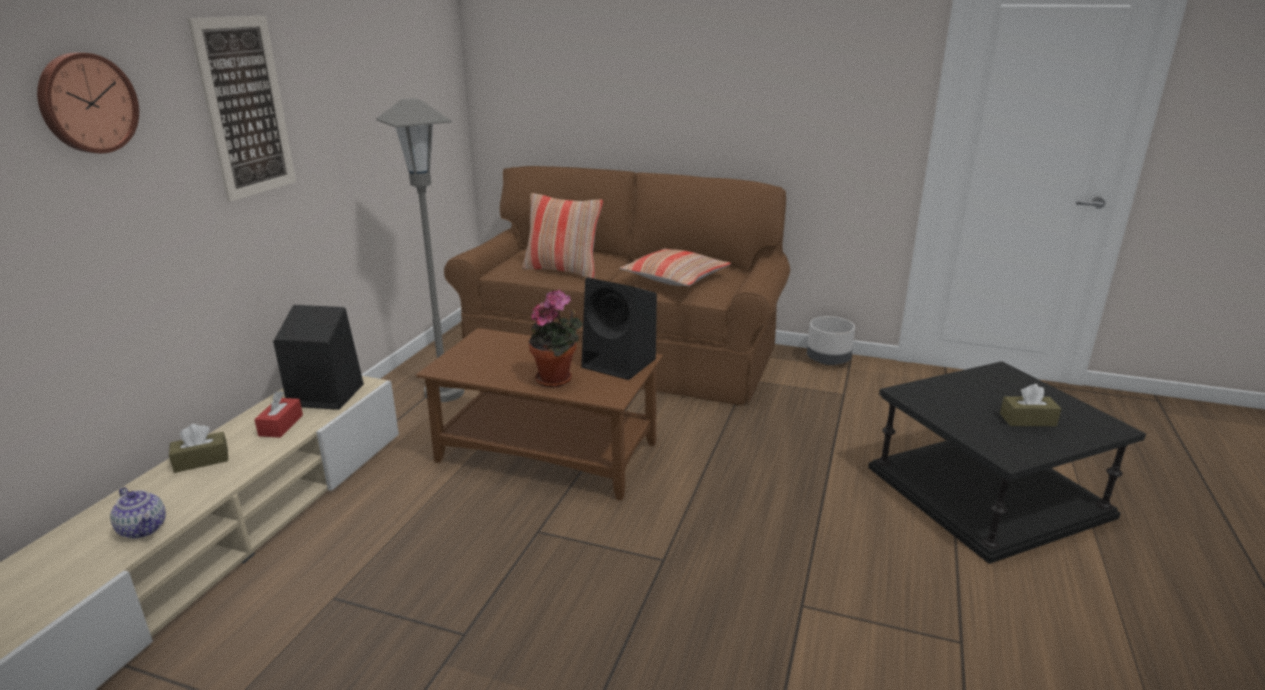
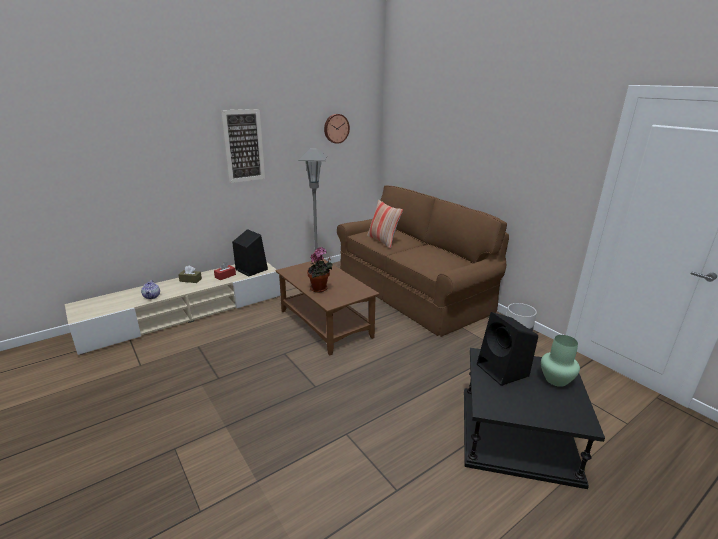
camera: 35 degrees right, 0 degrees up
wall clock [37,53,139,154] -> wall clock moved to [324,114,350,144]
black speaker [581,277,657,380] -> black speaker moved to [477,312,538,386]
pillow [619,248,731,286] -> none
brown tissue box [1000,384,1061,426] -> none
none -> green vase [541,335,580,387]

